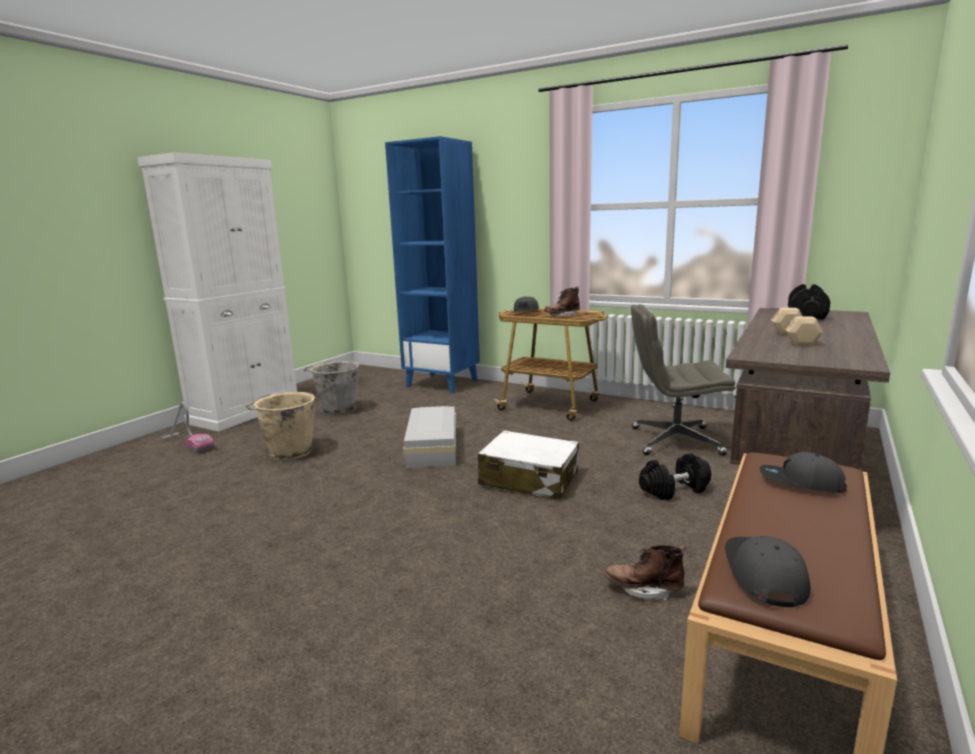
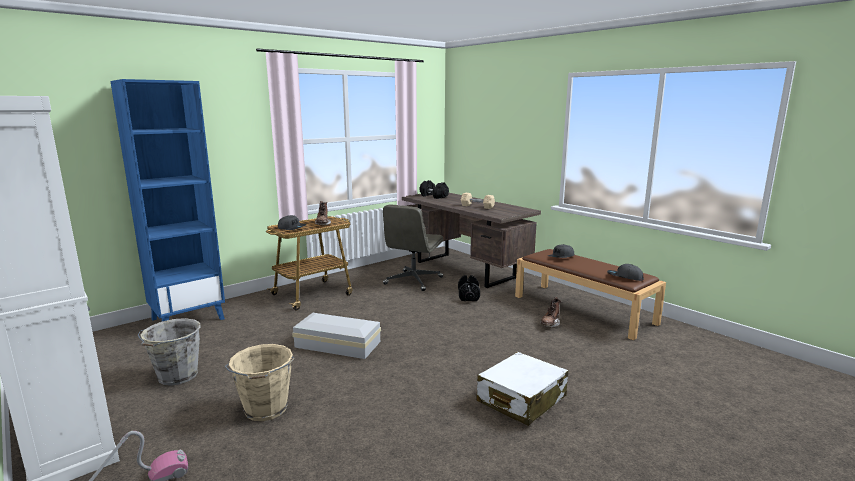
camera: 70 degrees left, 0 degrees up
white suitcase [478,430,579,500] -> white suitcase moved to [476,352,568,426]

